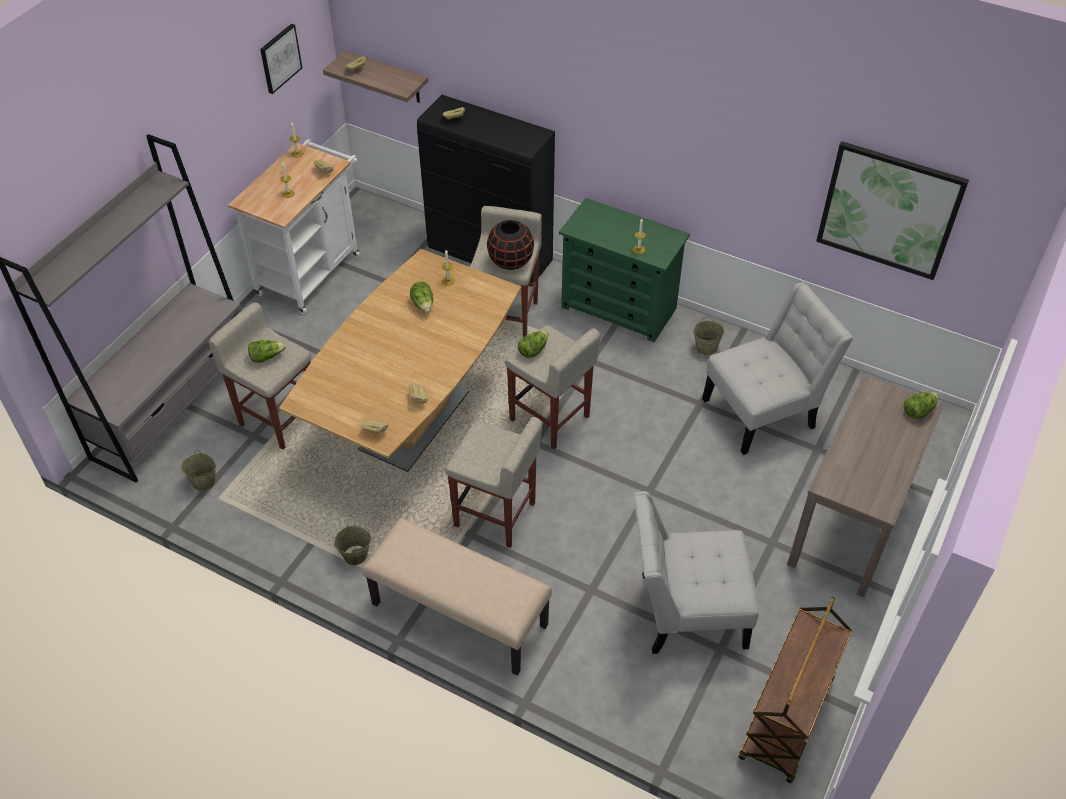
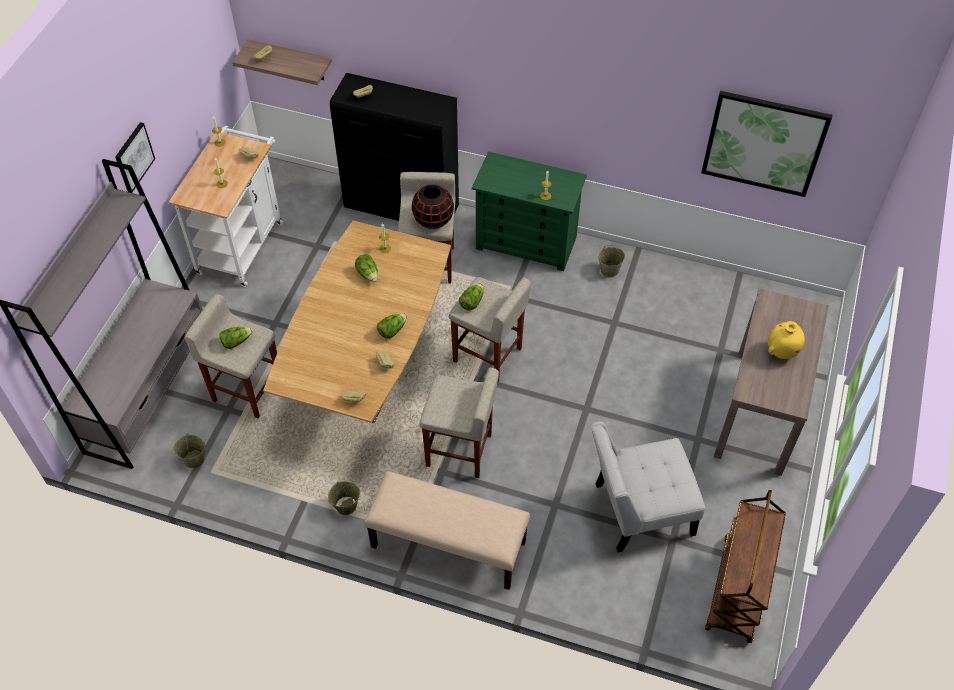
camera: 10 degrees left, 5 degrees up
picture [260,24,302,94] -> picture moved to [115,122,155,193]
white chair [702,282,853,455] -> none
lettuce [904,392,939,419] -> lettuce moved to [377,313,407,339]
none -> yellow vase [768,321,805,359]

